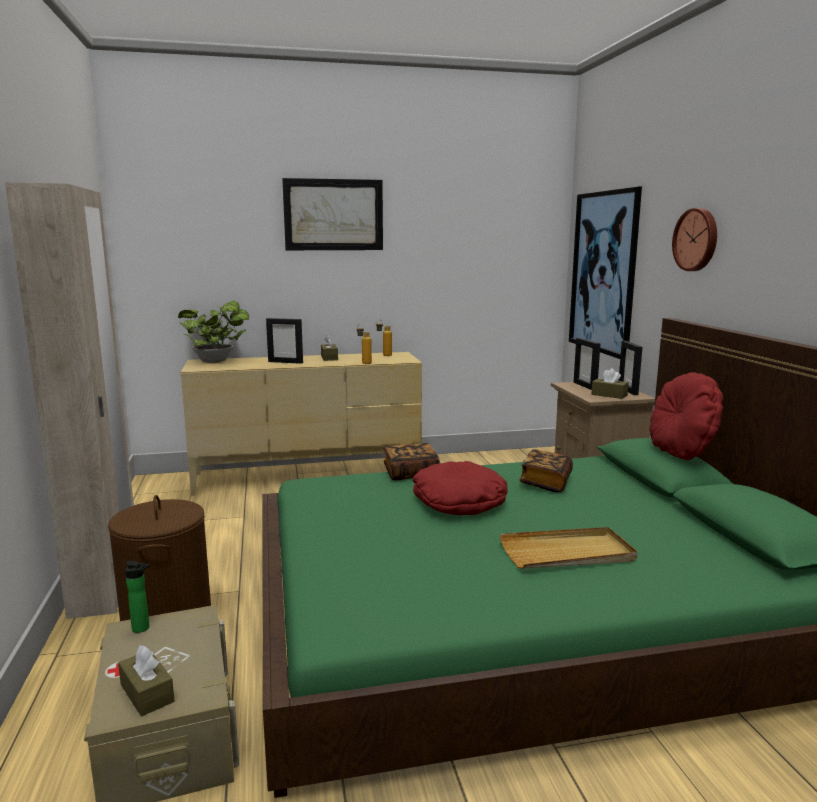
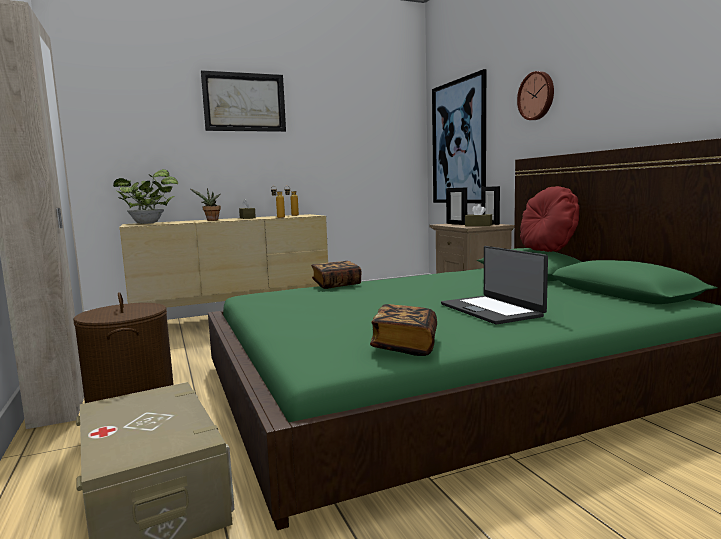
camera: 10 degrees left, 5 degrees down
brown tissue box [118,645,174,716] -> none
bottle [125,561,150,633] -> none
picture frame [266,318,303,364] -> potted plant [191,188,221,221]
red pillow [413,461,508,515] -> none
beige tray [500,527,638,569] -> laptop [441,246,548,325]
book [519,449,573,492] -> book moved to [370,304,437,356]

